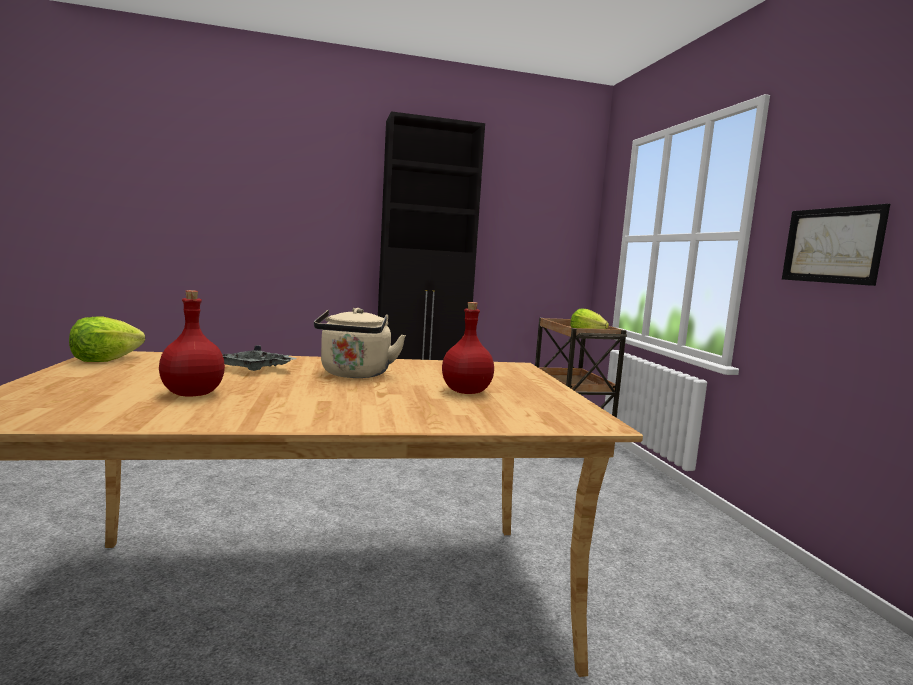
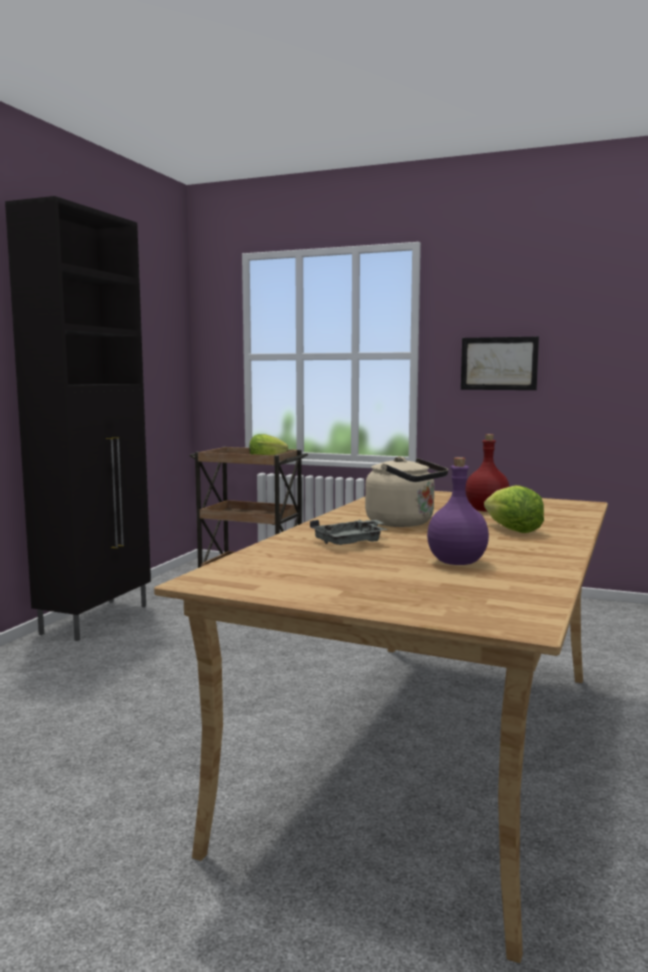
camera: 55 degrees left, 0 degrees up
lettuce [69,316,145,362] -> lettuce moved to [484,485,544,533]
red bottle [159,290,225,397] -> purple bottle [427,457,489,565]

